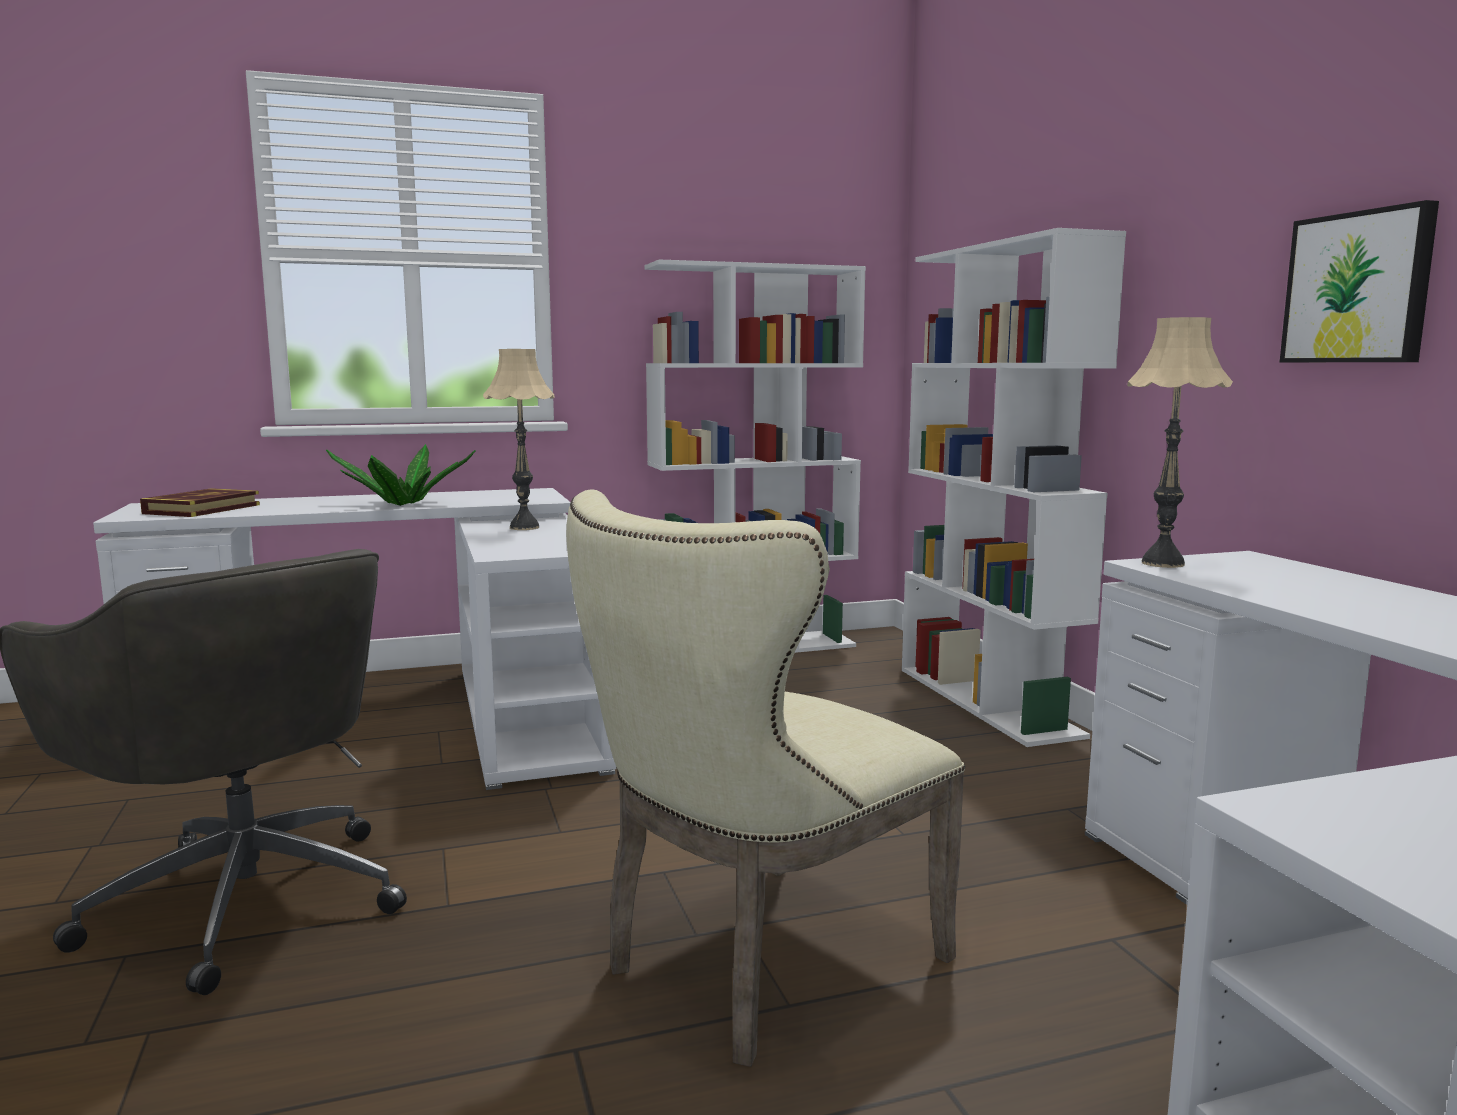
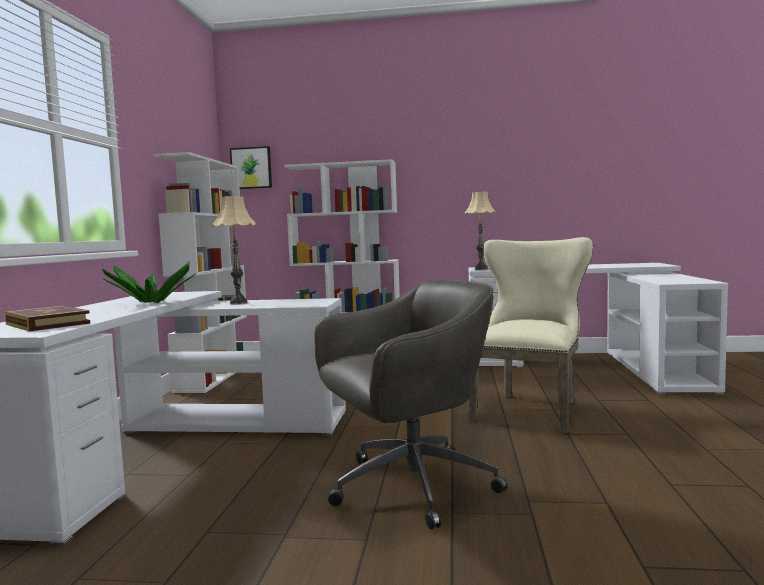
camera: 65 degrees left, 5 degrees down
beige chair [566,490,965,1067] -> beige chair turned 135 degrees counterclockwise [469,237,593,433]
picture [1280,200,1439,362] -> picture moved to [230,146,272,189]

